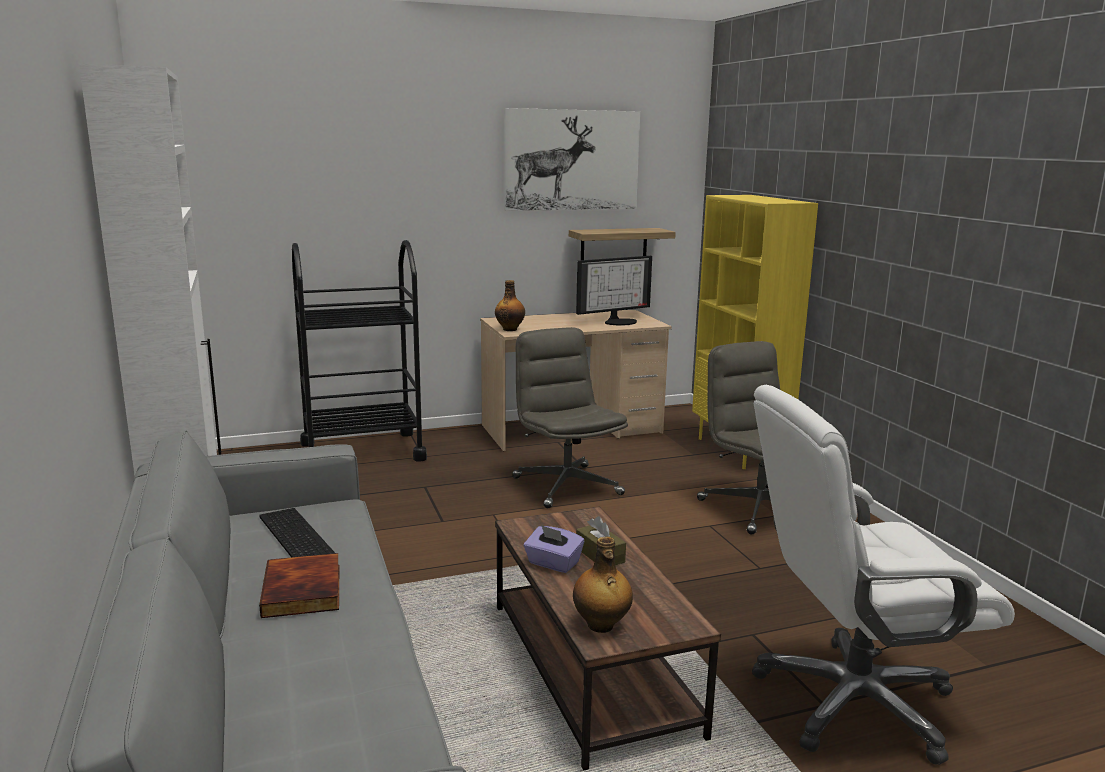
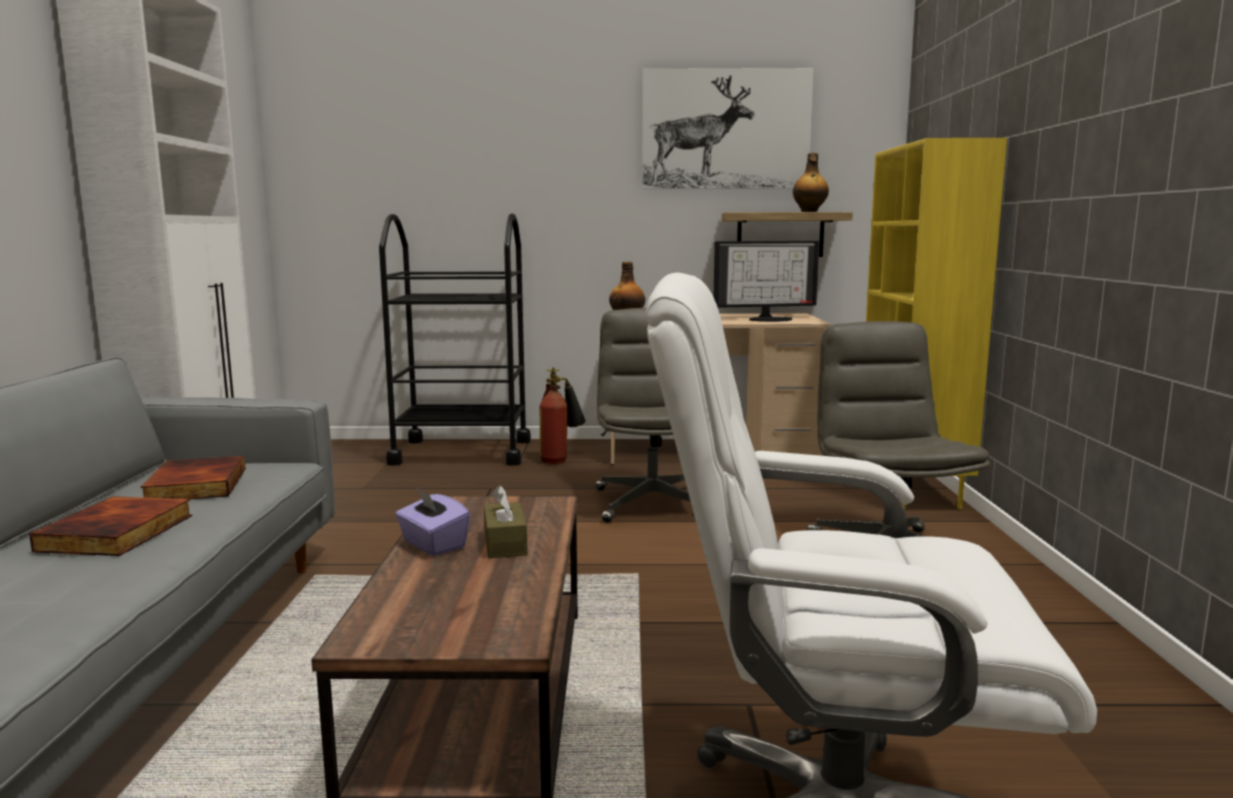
camera: 20 degrees right, 5 degrees down
keyboard [259,508,335,557] -> book [141,456,246,499]
bottle [573,537,633,633] -> bottle moved to [793,153,829,212]
none -> fire extinguisher [540,368,586,464]

